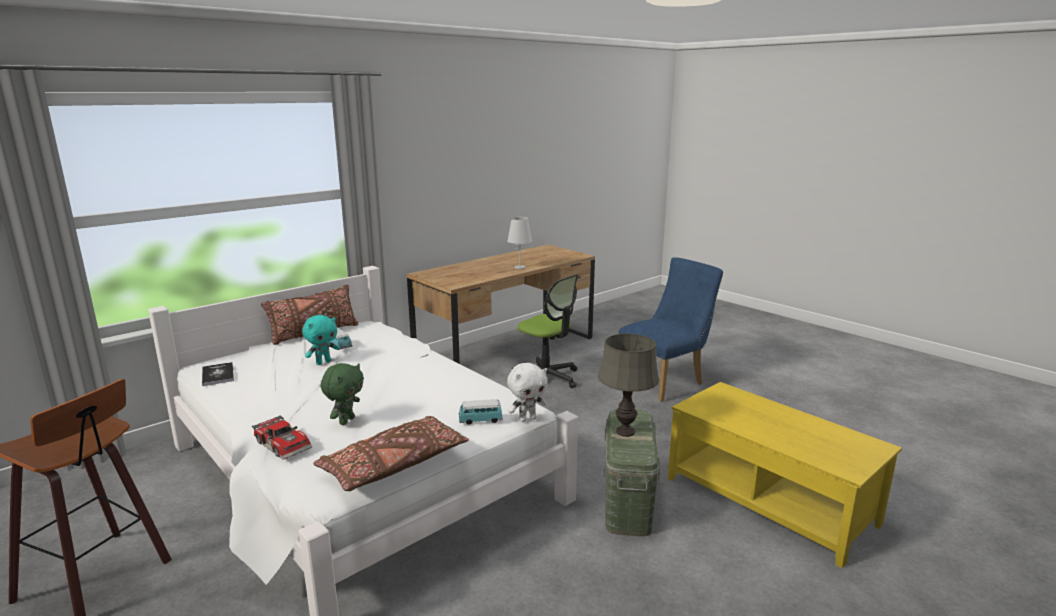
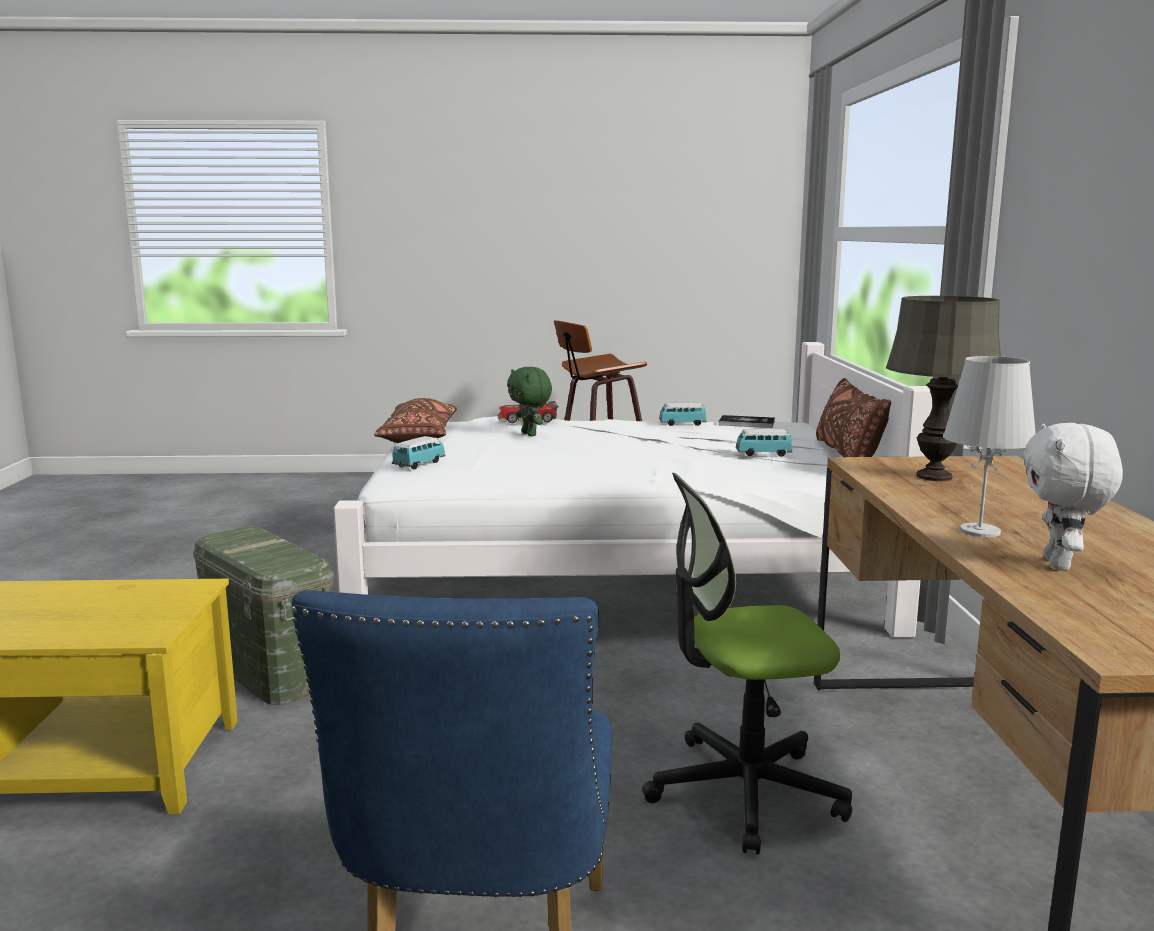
camera: 130 degrees right, 5 degrees down
turquoise plush toy [302,315,339,365] -> none
white plush toy [507,363,548,422] -> white plush toy moved to [1023,423,1123,571]
grey table lamp [598,334,659,437] -> grey table lamp moved to [886,296,1001,481]
none -> toy car [659,403,707,426]

